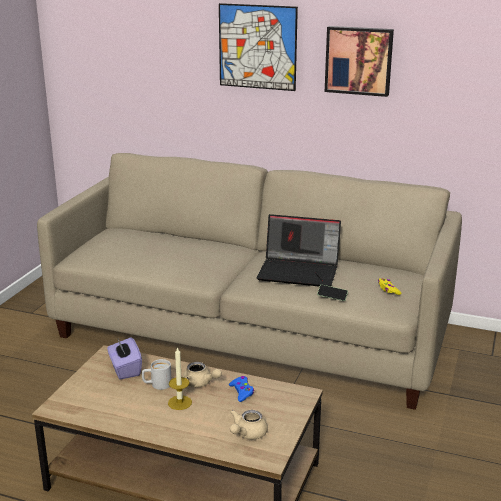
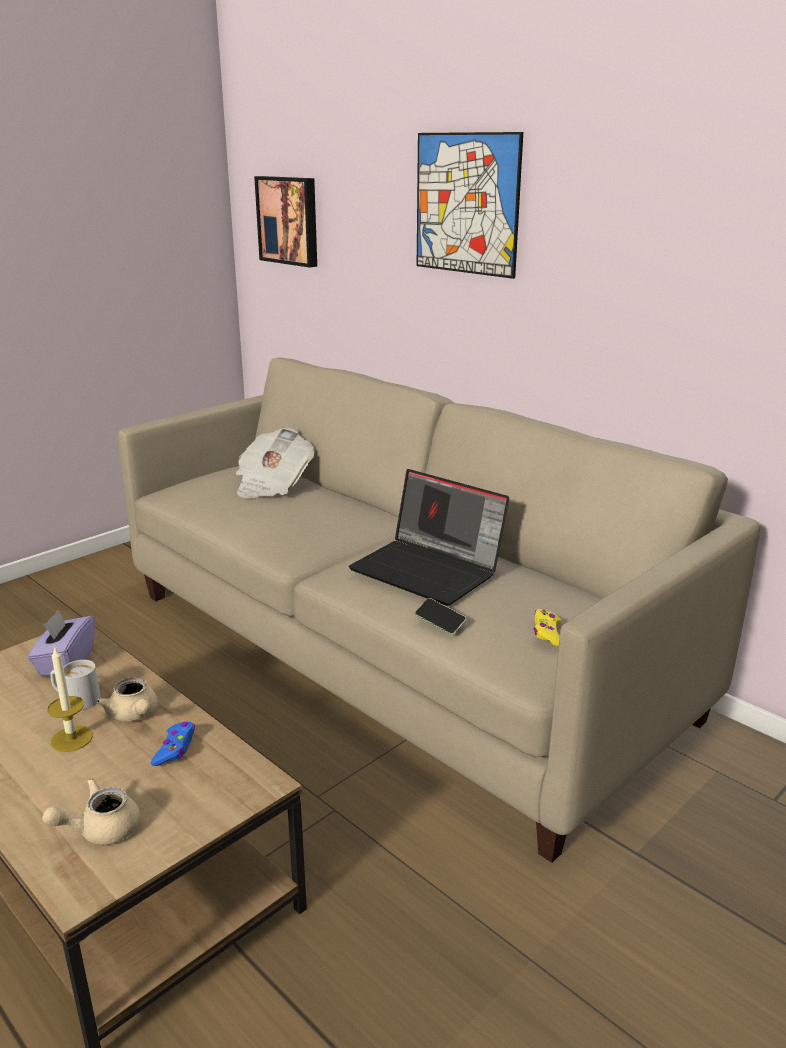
camera: 25 degrees right, 0 degrees up
picture [325,26,394,97] -> picture moved to [254,176,317,268]
none -> newspaper [236,428,314,498]

